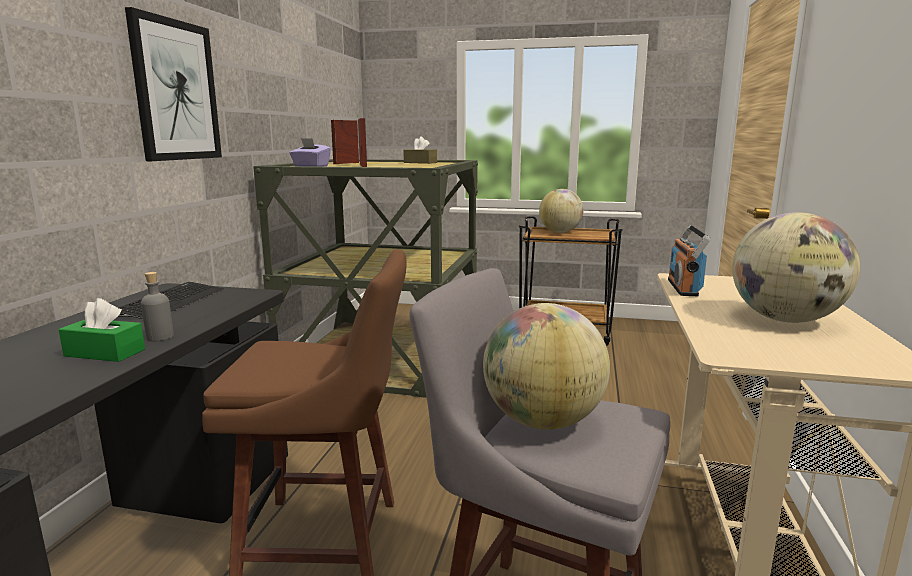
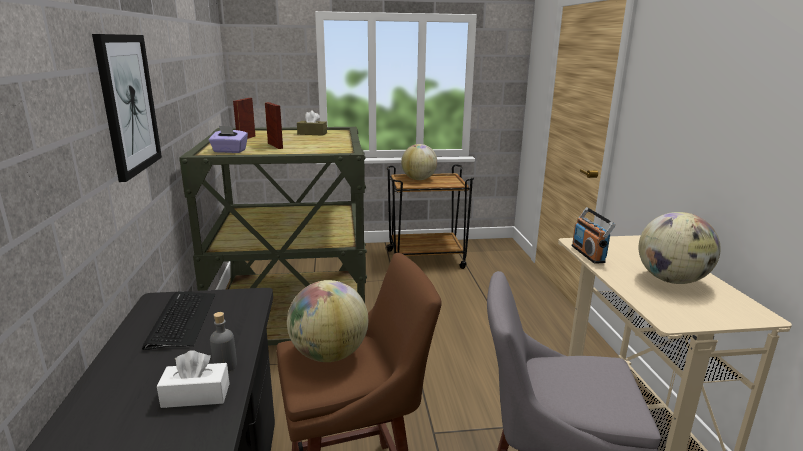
camera: 20 degrees left, 5 degrees up
green tissue box [59,298,145,362] -> white tissue box [157,350,230,408]
globe [483,303,610,430] -> globe moved to [287,280,368,362]

